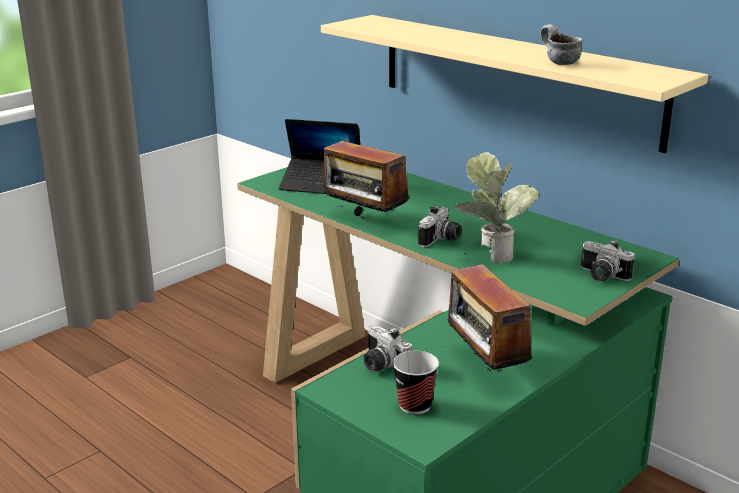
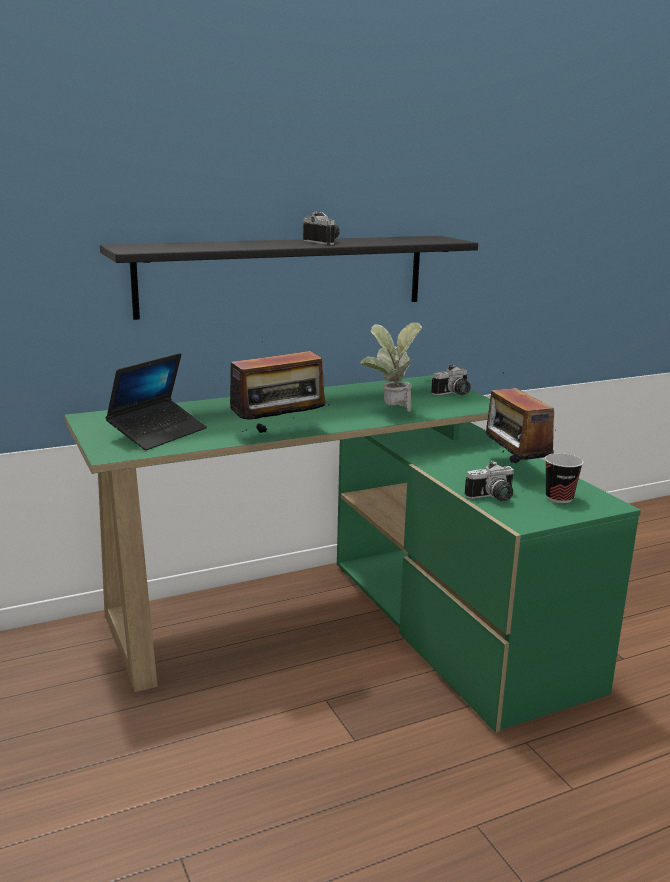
camera: 70 degrees left, 5 degrees down
beige shelf [321,15,709,153] -> black shelf [100,236,478,320]
camera [418,205,462,247] -> camera moved to [303,211,340,245]
radio [448,253,532,372] -> radio turned 75 degrees clockwise [486,372,556,463]
mug [540,25,583,65] -> none

